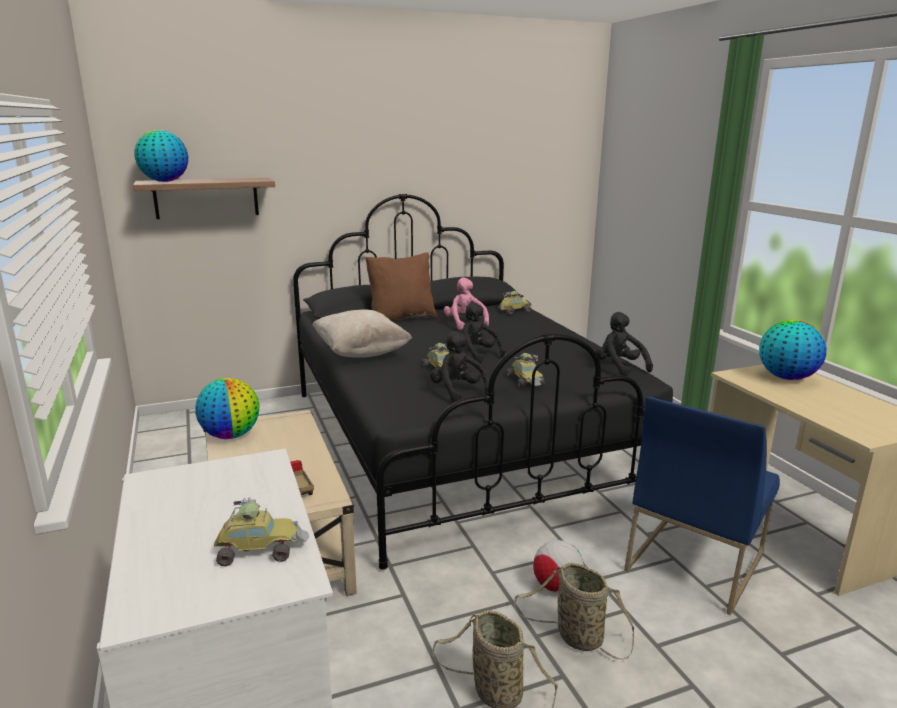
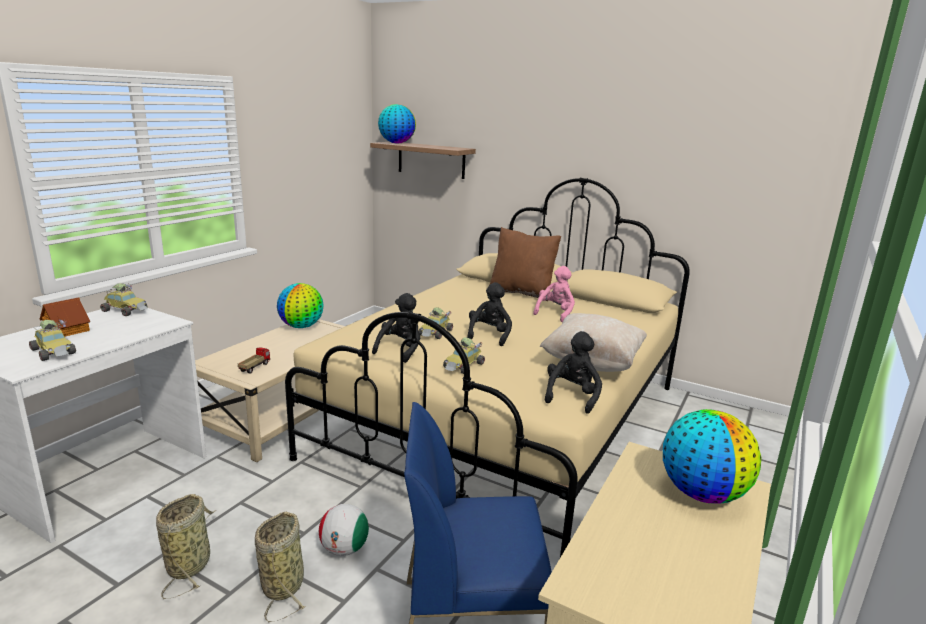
camera: 50 degrees right, 0 degrees up
black bed [293,194,673,570] -> beige bed [285,177,690,557]
beige pillow [312,309,412,358] -> beige pillow moved to [539,313,647,372]
toy car [498,291,532,315] -> toy car moved to [100,283,148,316]
none -> toy house [40,297,90,337]

